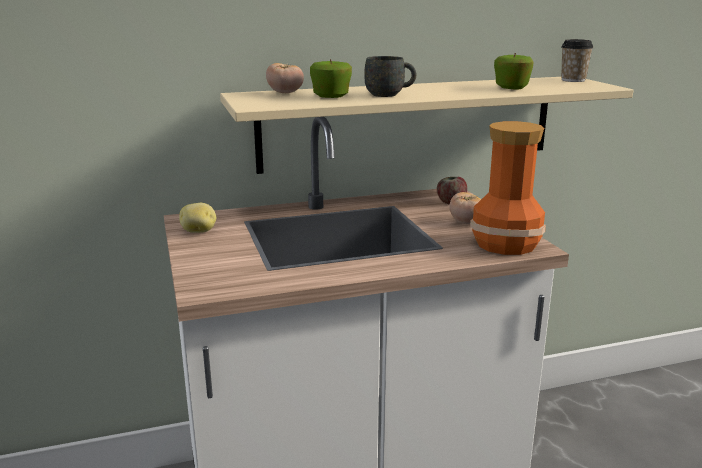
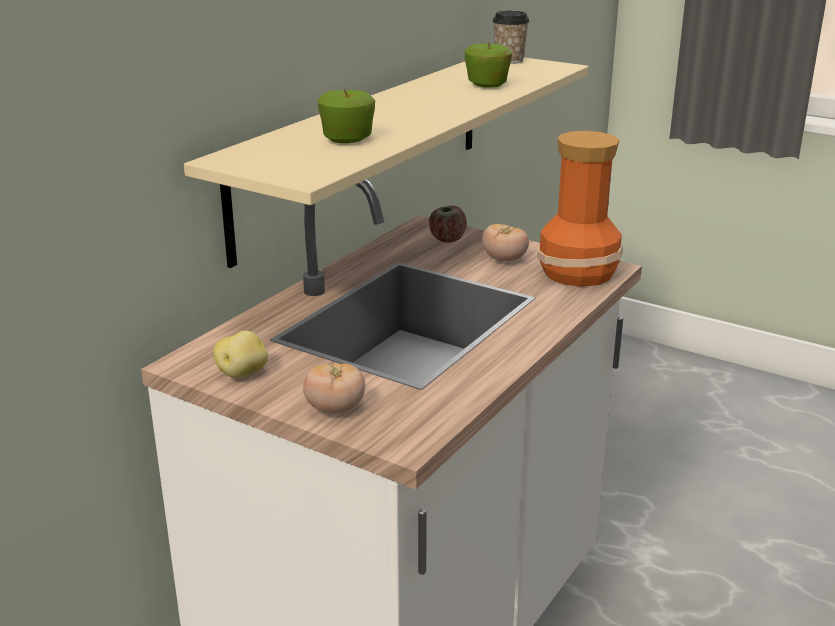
camera: 40 degrees left, 5 degrees up
tomato [266,63,304,93] -> tomato moved to [303,362,365,414]
grey mug [364,56,416,97] -> none

